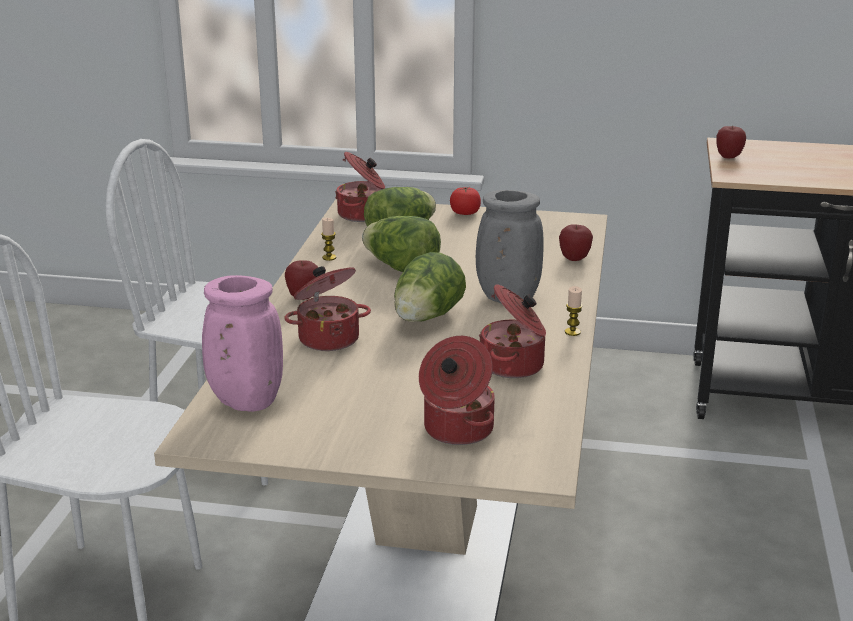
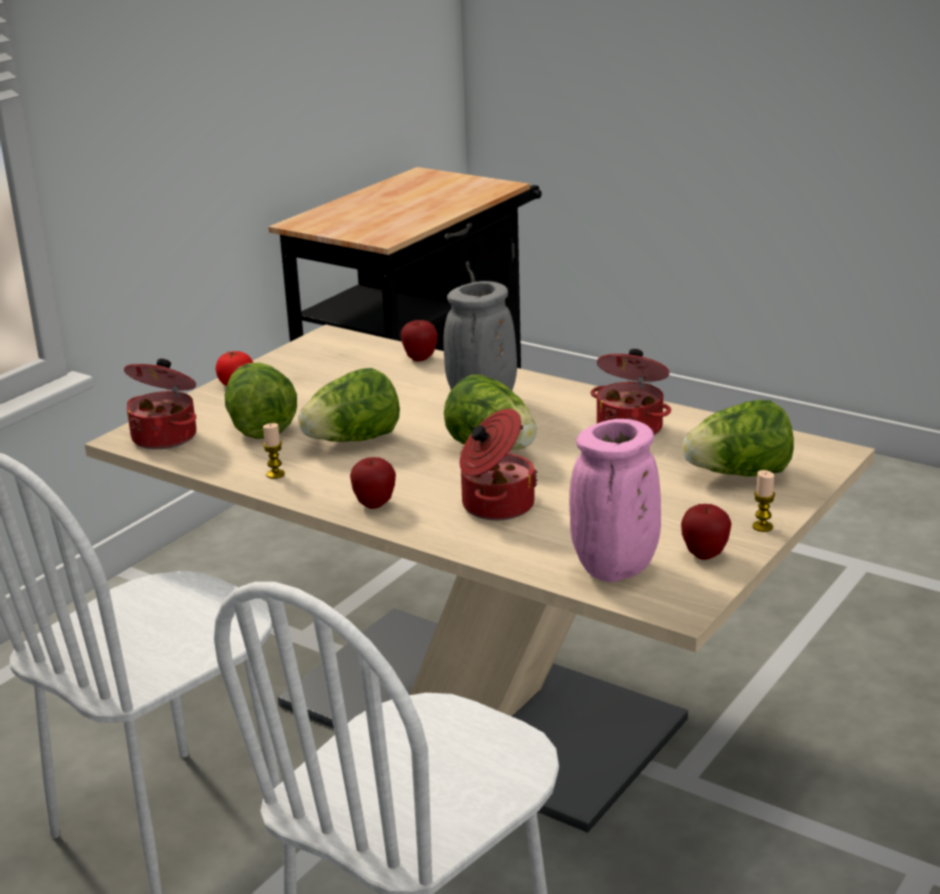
camera: 65 degrees left, 0 degrees up
cooking pot [419,336,495,445] -> lettuce [682,400,794,476]
candle [565,286,583,336] -> candle moved to [752,470,775,532]
apple [716,126,746,158] -> apple moved to [681,504,732,560]

